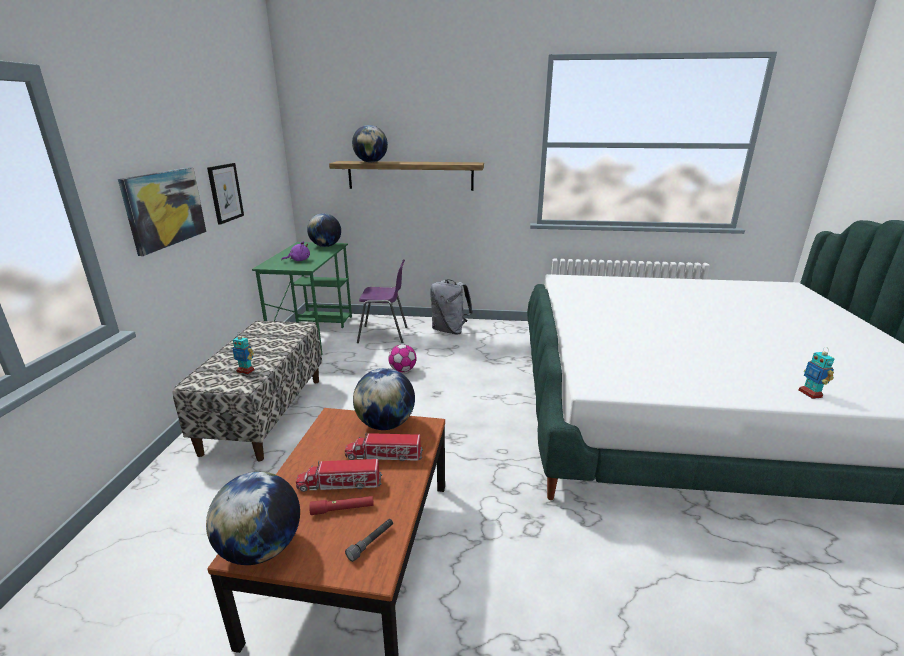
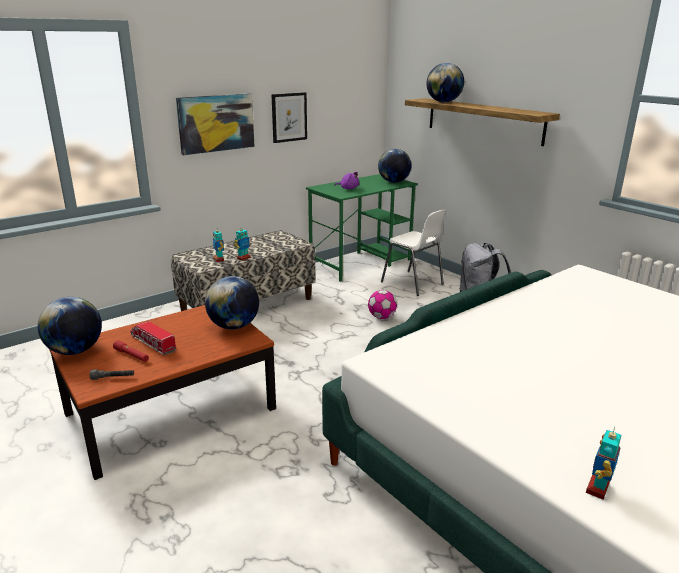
camera: 45 degrees right, 0 degrees up
toy truck [345,433,423,461] -> none
purple chair [357,259,407,343] -> white chair [381,209,446,296]
none -> toy robot [234,229,251,261]

